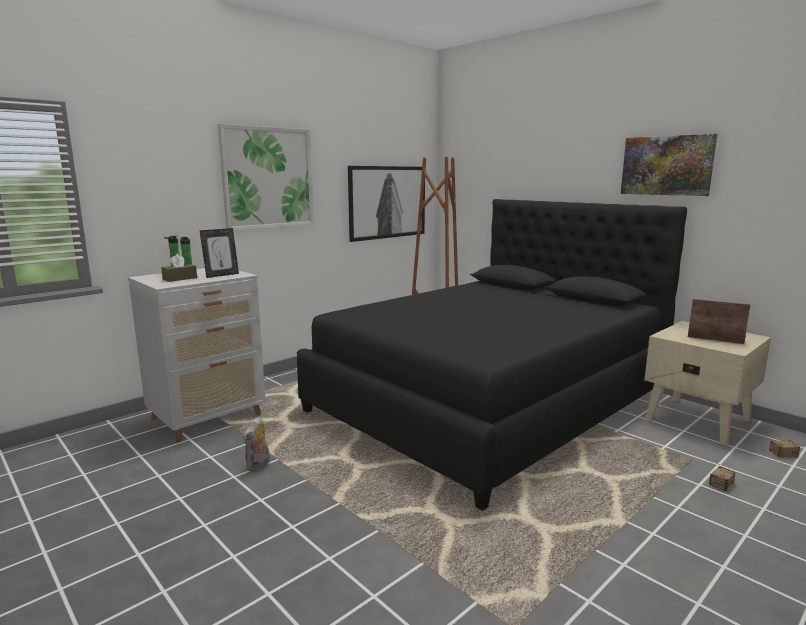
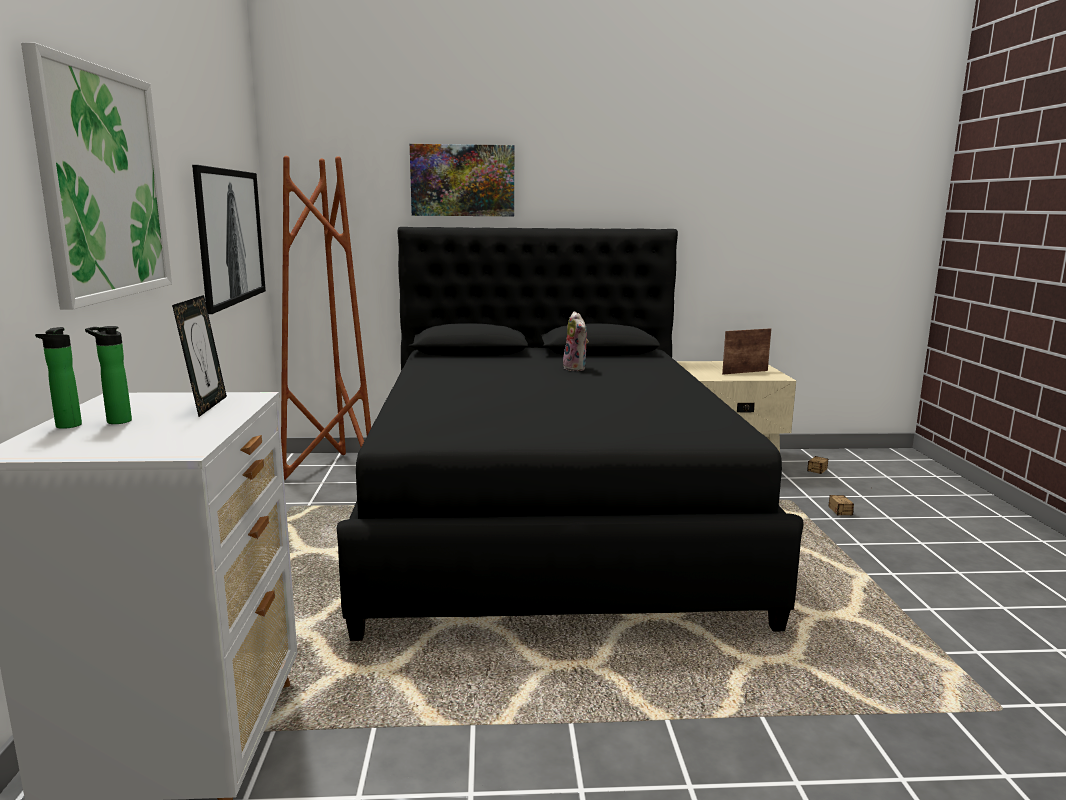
camera: 50 degrees left, 0 degrees up
brown tissue box [161,254,197,282] -> none
plush toy [243,417,270,472] -> plush toy moved to [563,311,589,371]
picture [621,134,717,196] -> picture moved to [410,144,514,216]

